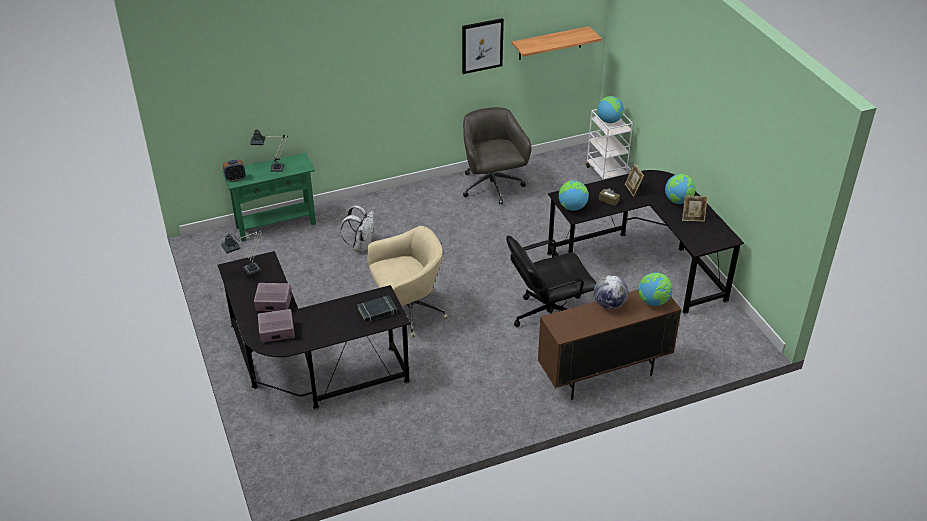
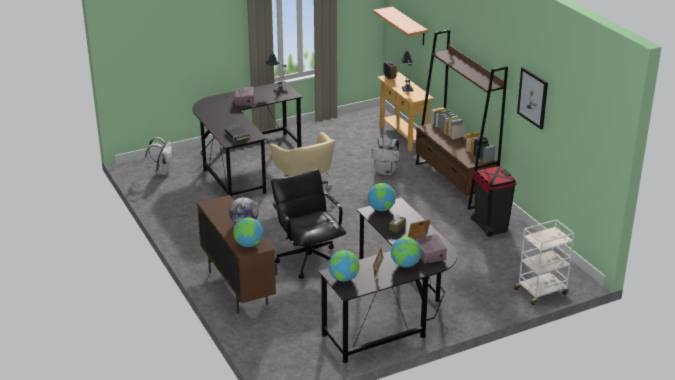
camera: 85 degrees right, 10 degrees down
green console table [222,153,316,242] -> beige console table [377,72,434,152]
radio [258,309,295,343] -> radio moved to [415,234,447,264]
grey office chair [463,107,532,205] -> black trash can [471,166,516,237]
shelf [512,26,602,60] -> shelf moved to [373,6,428,45]
globe [597,96,624,123] -> globe moved to [328,250,360,282]
none -> white backpack [145,137,173,175]
none -> brown bookcase [416,29,508,210]

